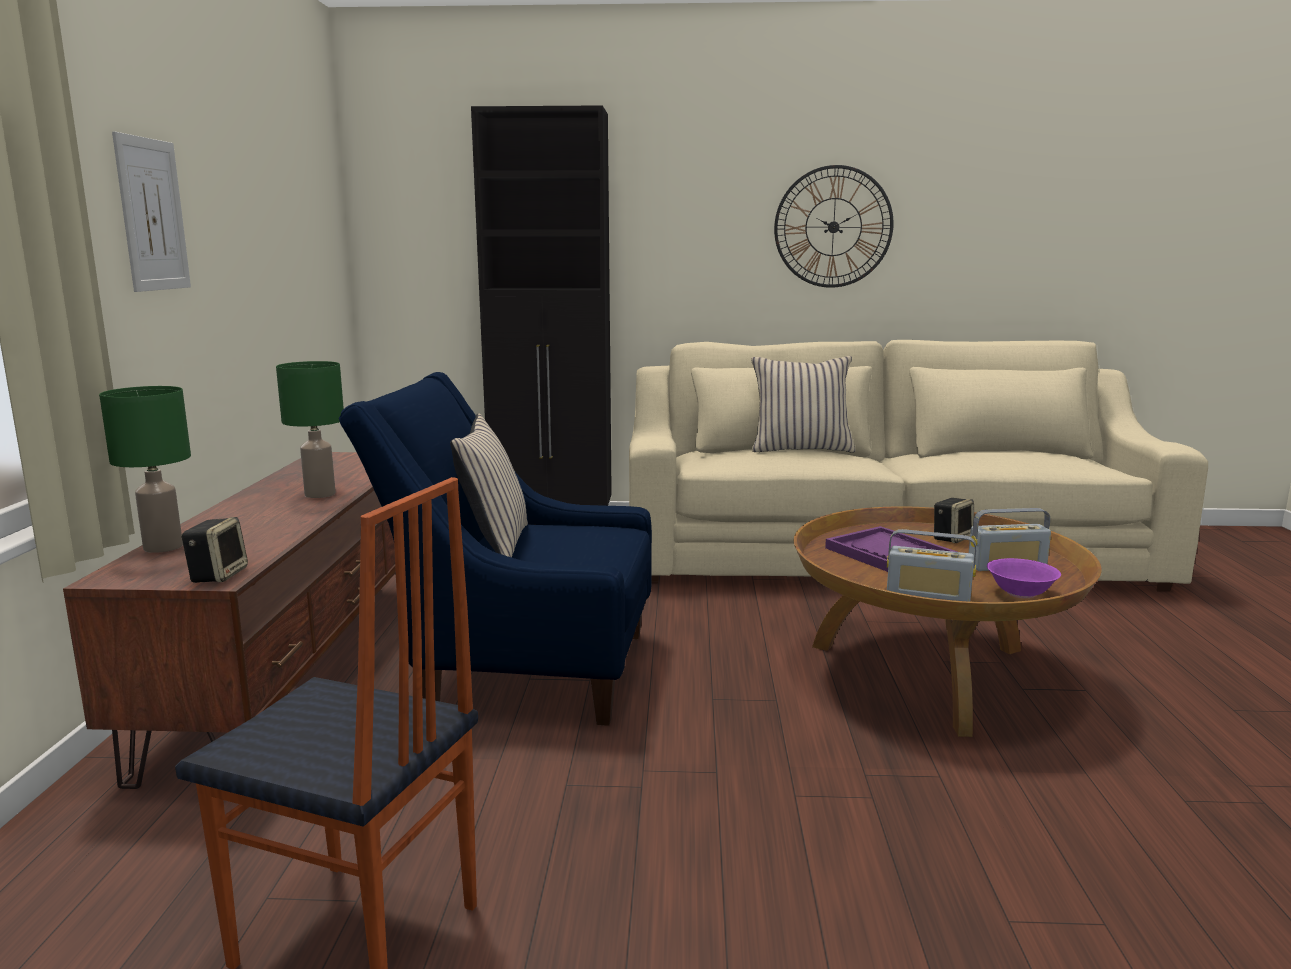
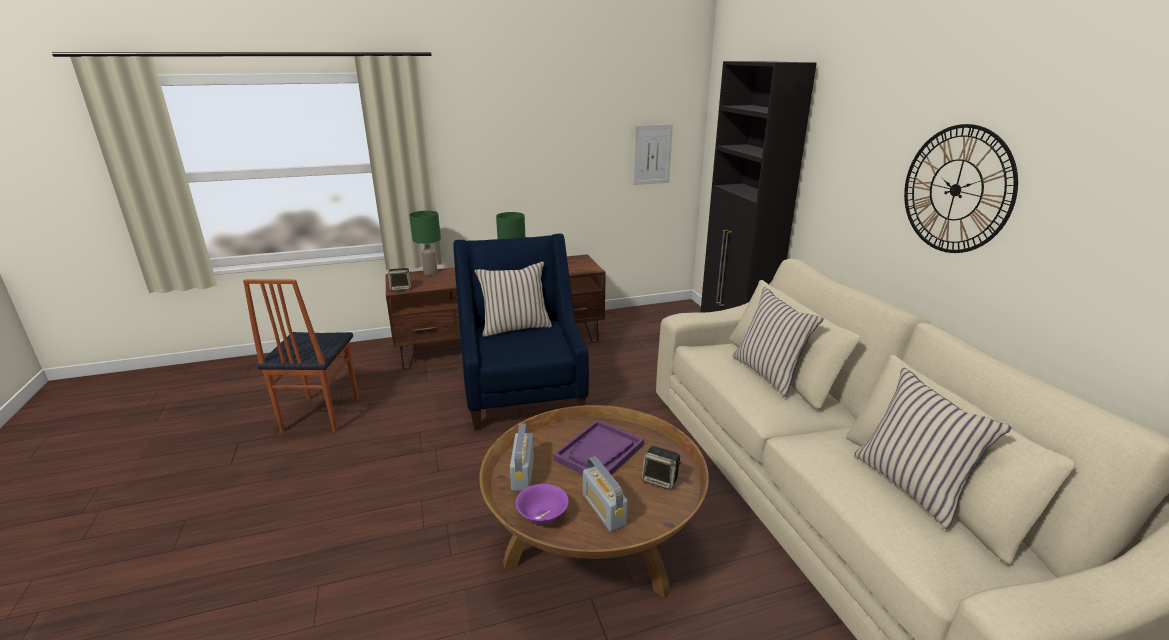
camera: 70 degrees right, 10 degrees up
picture [112,131,191,292] -> picture moved to [633,124,673,185]
none -> beige pillow [854,368,1011,530]

